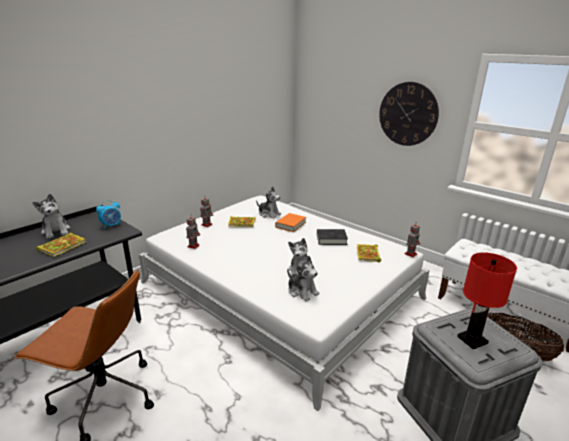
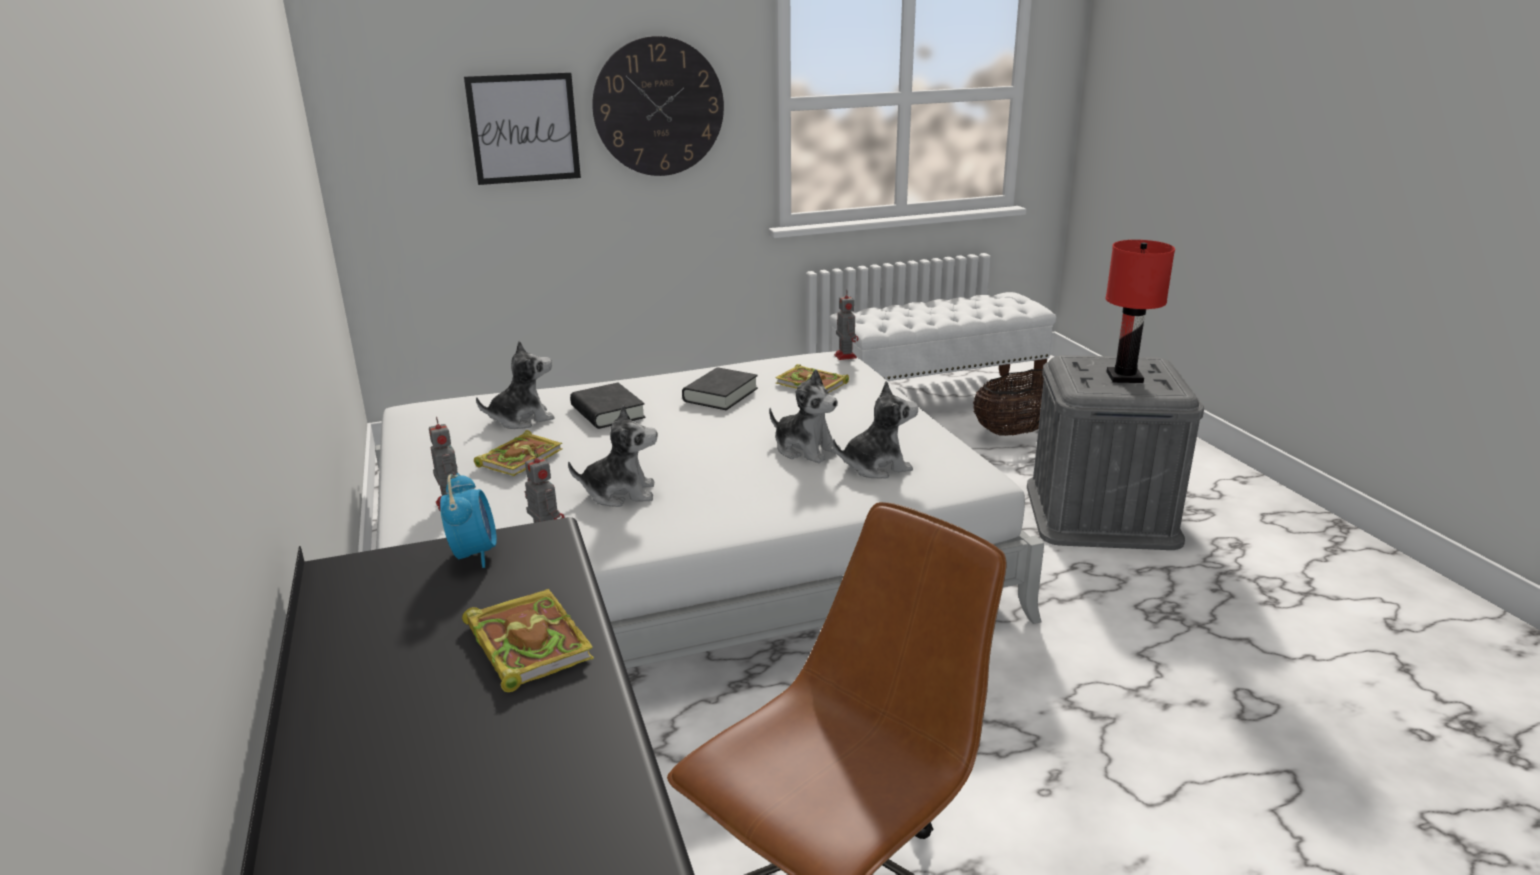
camera: 60 degrees left, 0 degrees up
plush toy [32,194,70,239] -> plush toy moved to [568,405,657,507]
orange book [275,213,306,232] -> black book [570,383,646,429]
none -> picture [464,72,581,185]

